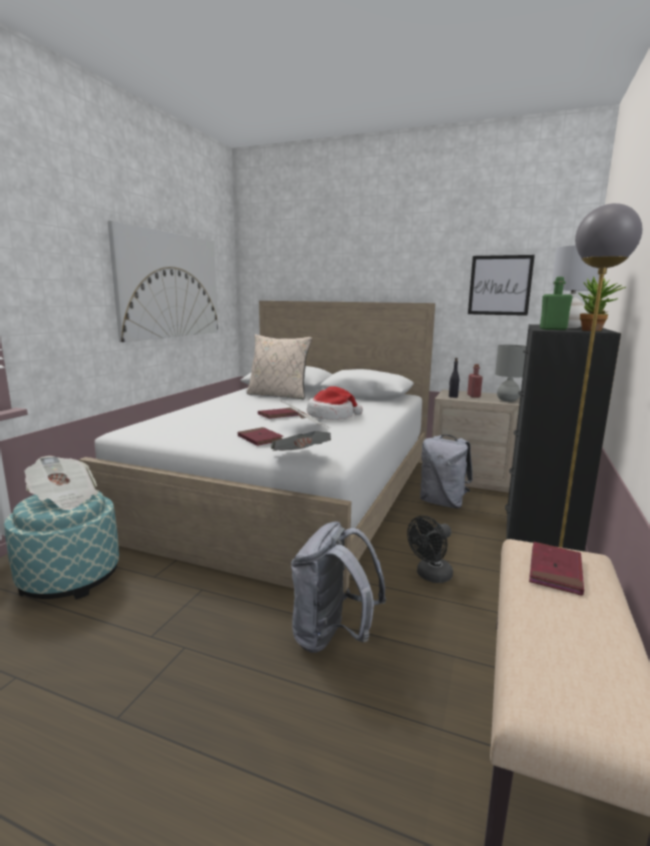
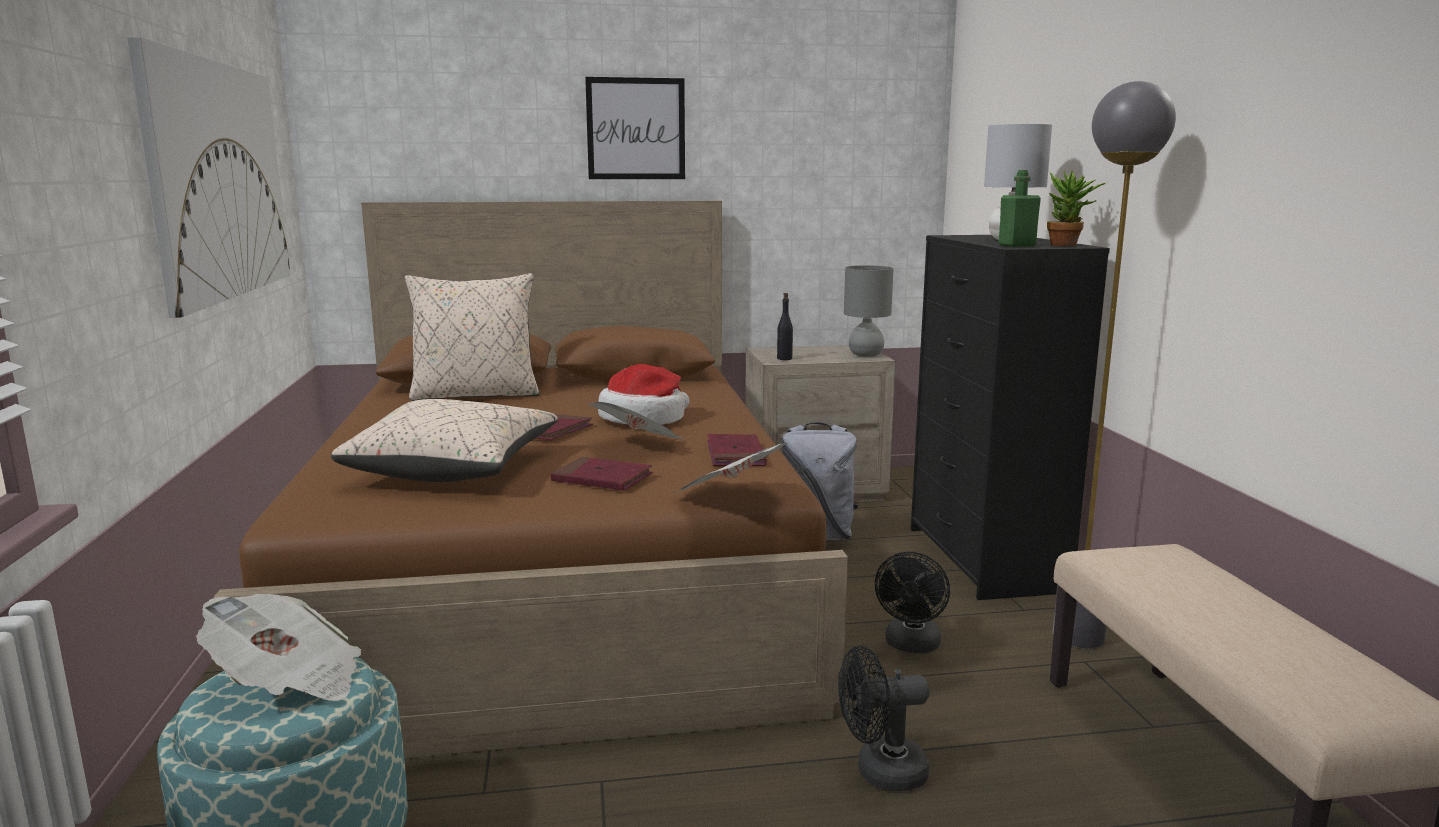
camera: 30 degrees left, 0 degrees up
white bed [79,301,435,592] -> brown bed [213,201,848,759]
grey backpack [291,521,386,653] -> black fan [838,646,929,791]
red bottle [467,364,483,398] -> none
picture [468,255,535,316] -> picture moved to [585,77,685,179]
red book [529,542,584,596] -> red book moved to [707,434,767,466]
none -> beige pillow [331,399,558,482]

